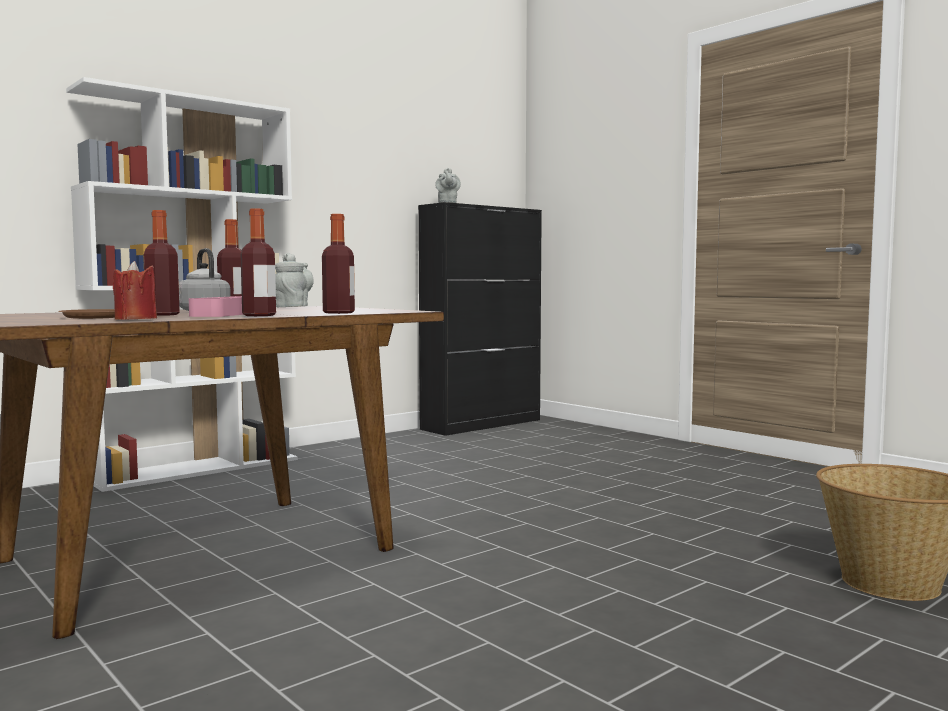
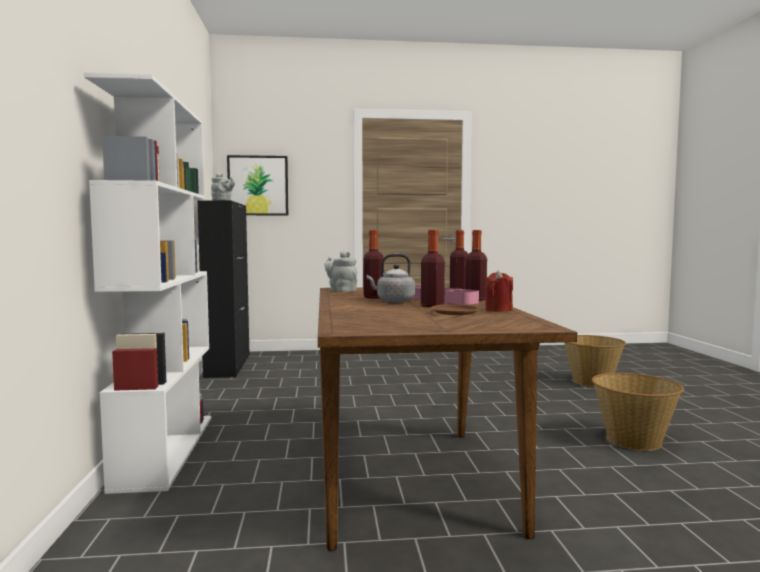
camera: 55 degrees left, 0 degrees up
none -> picture [227,155,288,215]
none -> basket [592,373,684,451]

